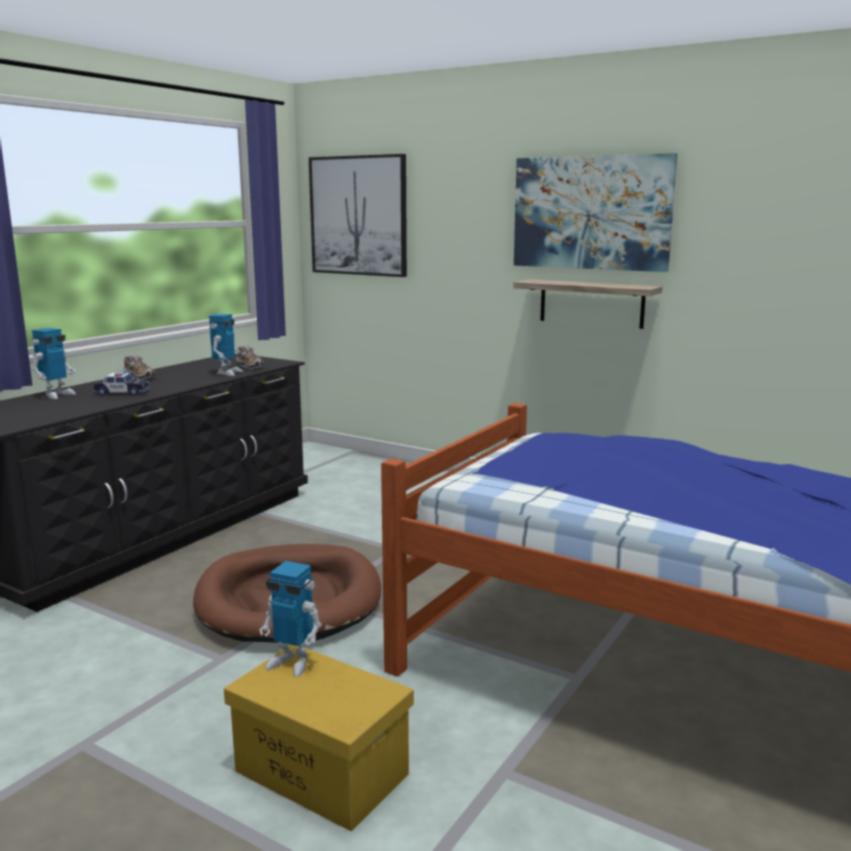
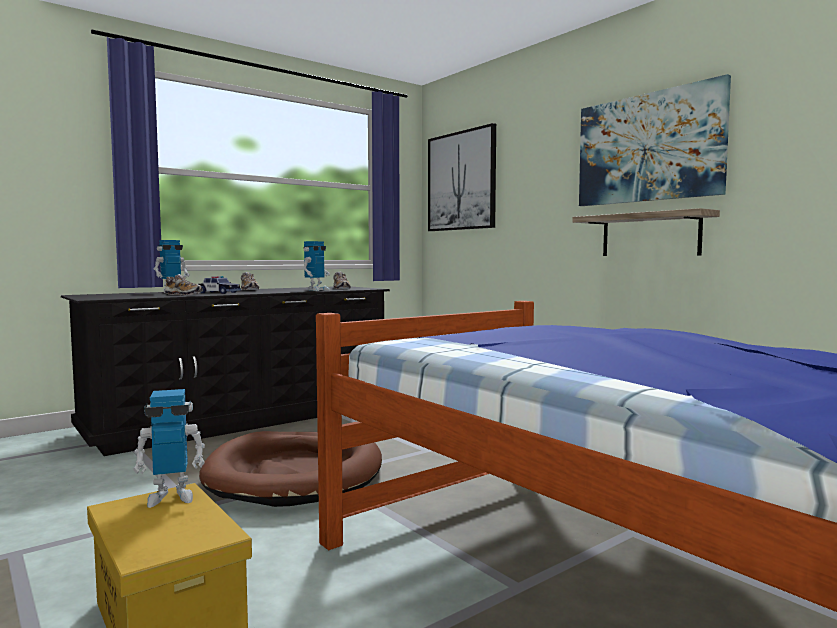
camera: 20 degrees right, 10 degrees down
toy robot [260,561,322,677] -> toy robot turned 60 degrees counterclockwise [133,389,205,508]
none -> shoe [165,274,202,295]

